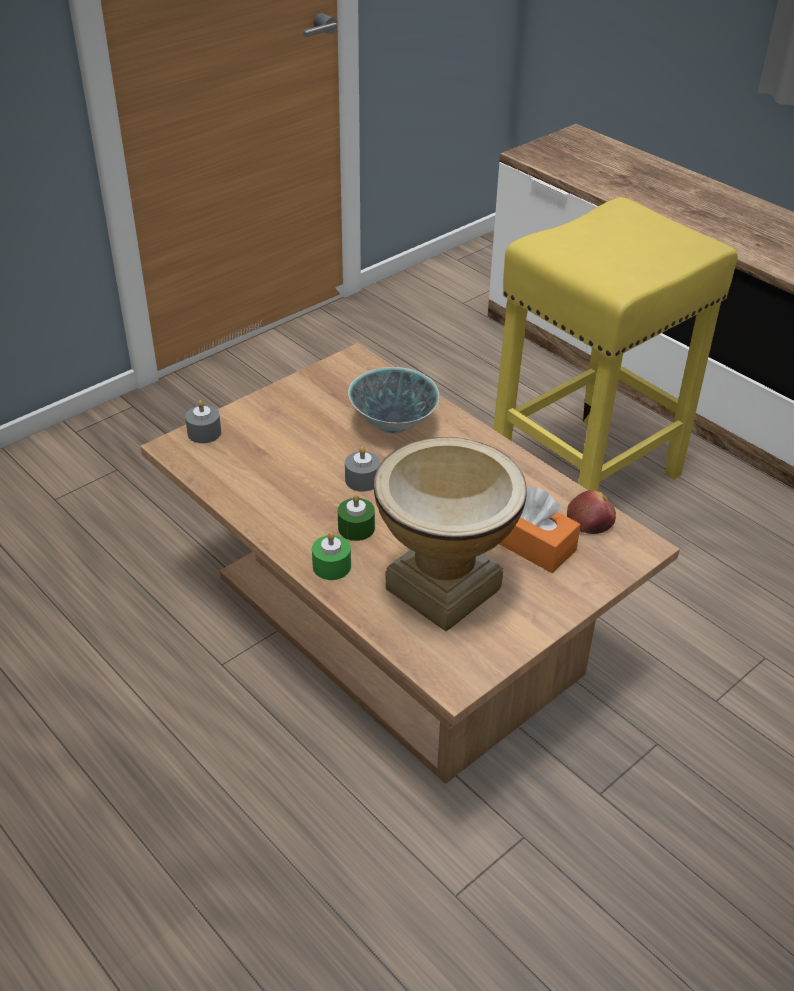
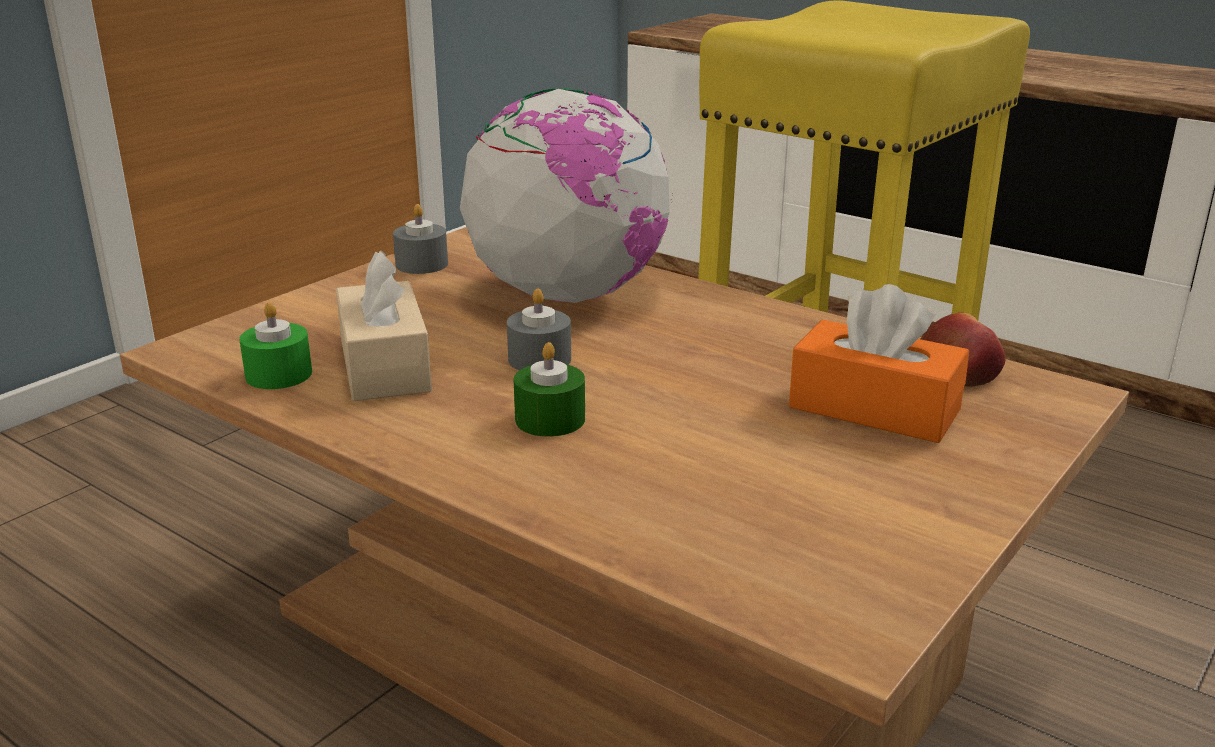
camera: 10 degrees left, 15 degrees down
grey candle [185,400,221,443] -> grey candle moved to [393,204,448,274]
green candle [312,532,351,580] -> green candle moved to [239,302,312,389]
bowl [348,367,439,434] -> globe [460,88,670,303]
vase [374,437,527,631] -> none
none -> beige tissue box [336,250,432,401]

